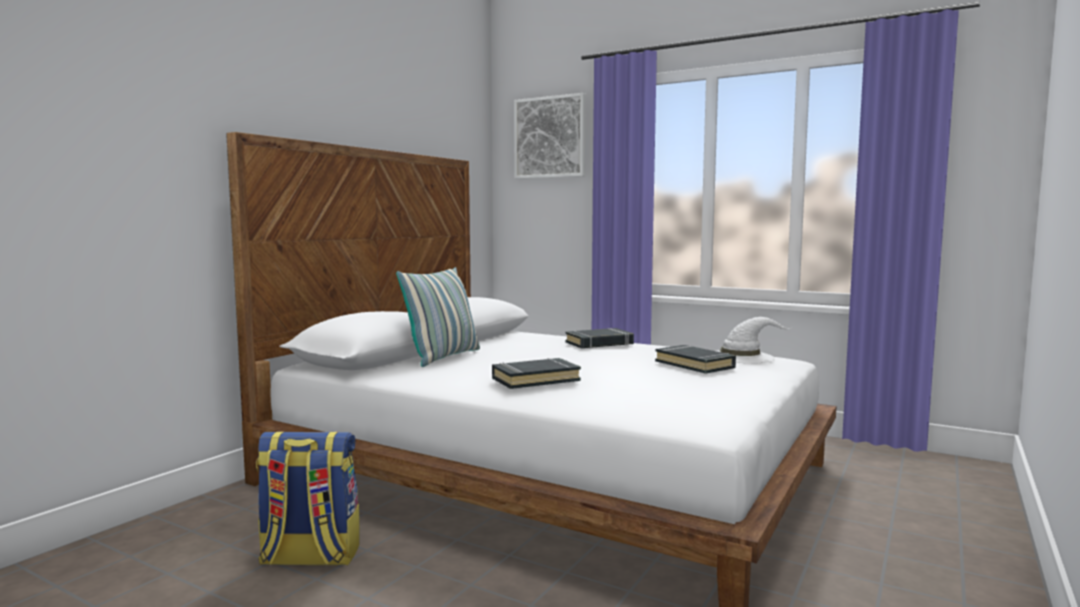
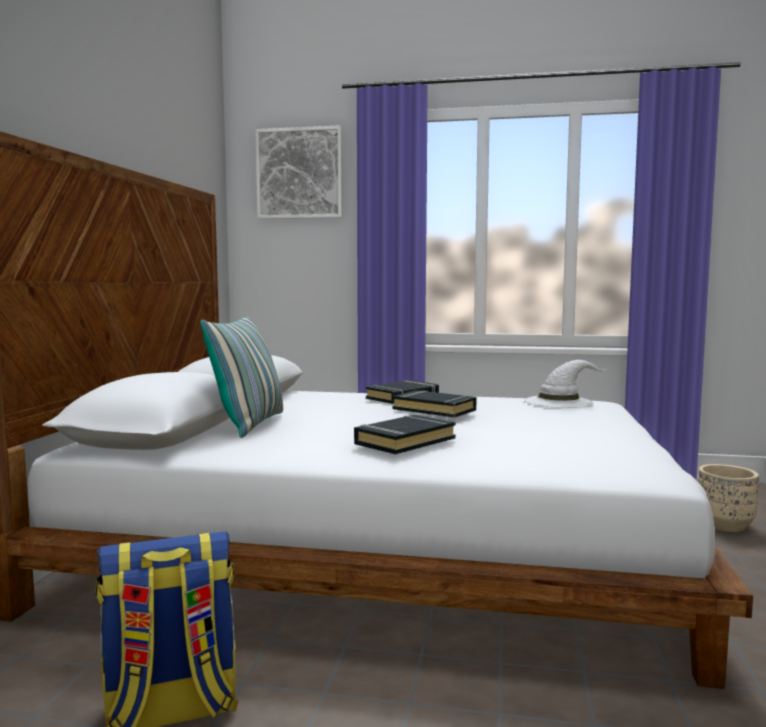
camera: 20 degrees left, 0 degrees up
black book [655,345,736,374] -> black book moved to [393,390,476,418]
none -> beige planter [698,464,759,532]

